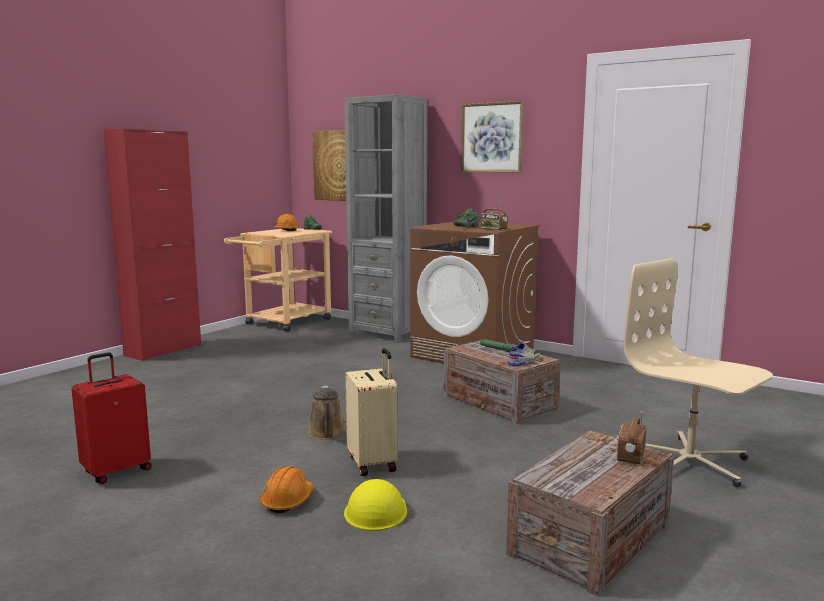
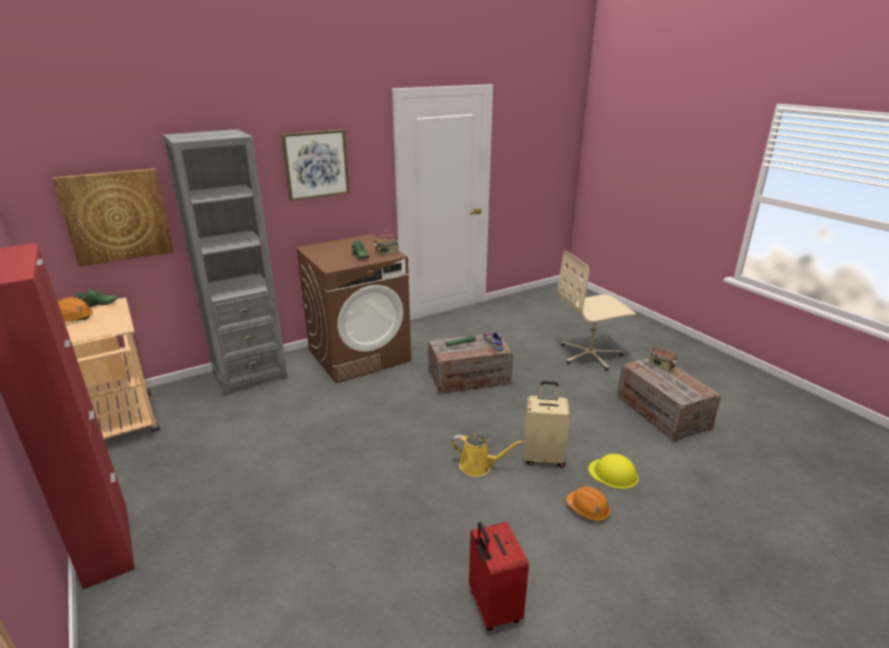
camera: 65 degrees left, 15 degrees up
brown watering can [308,386,346,439] -> yellow watering can [451,434,523,477]

